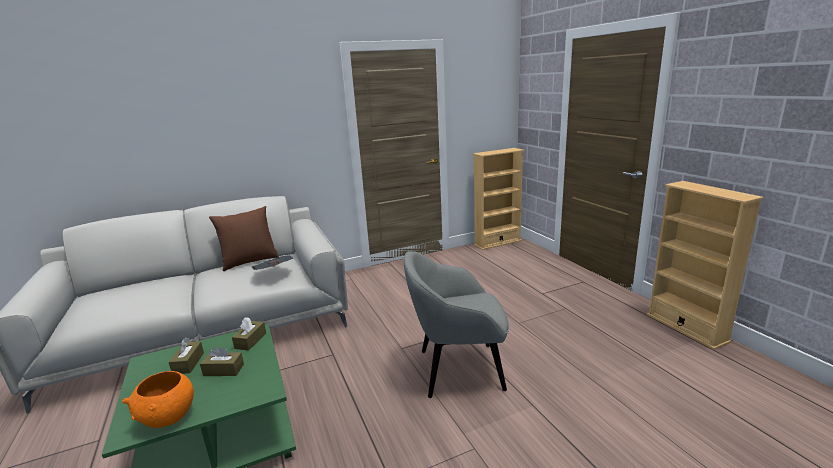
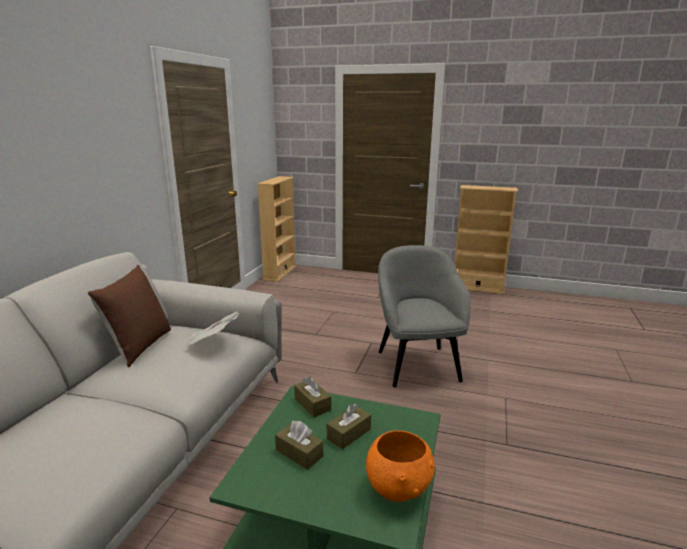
camera: 50 degrees left, 0 degrees up
grey armchair [404,251,509,398] -> grey armchair turned 135 degrees clockwise [378,245,471,387]

